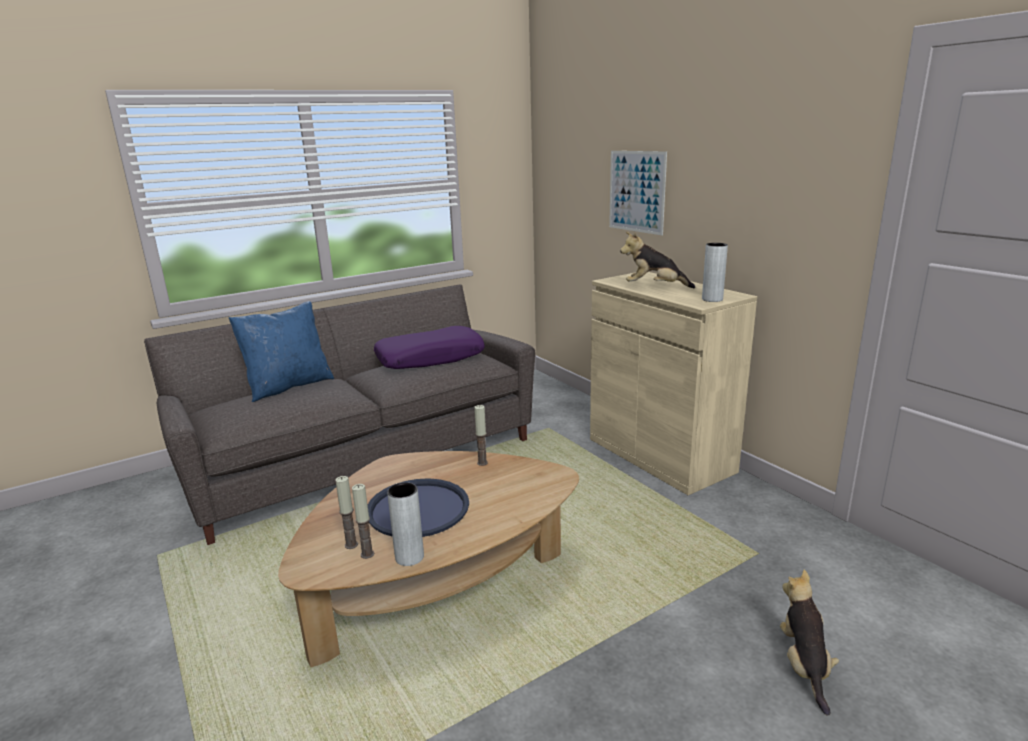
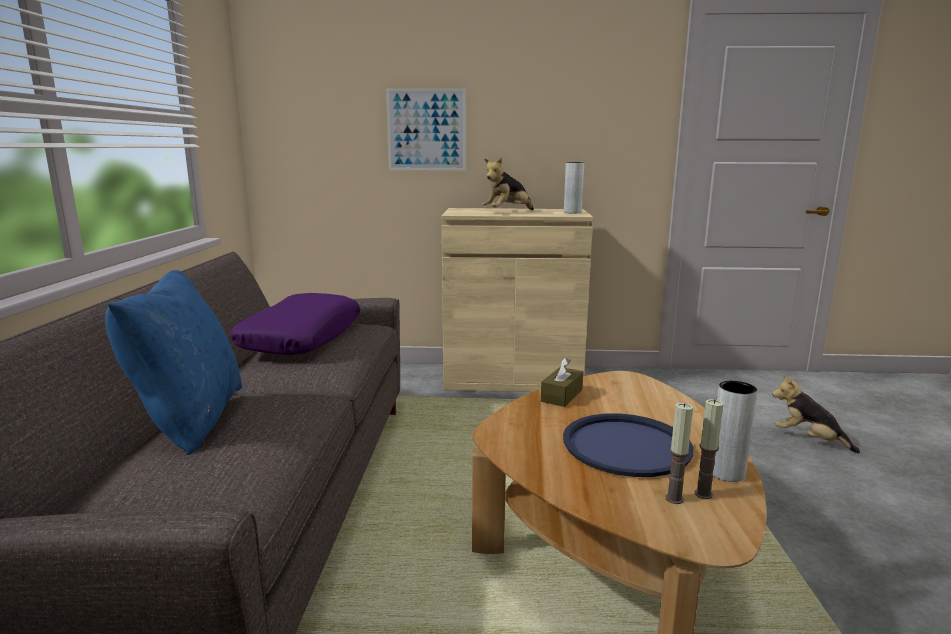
camera: 55 degrees left, 5 degrees down
candle [474,405,488,466] -> brown tissue box [541,357,583,407]

